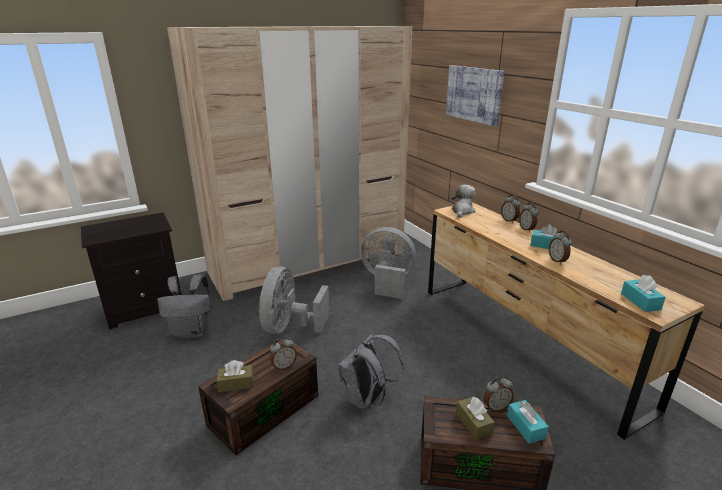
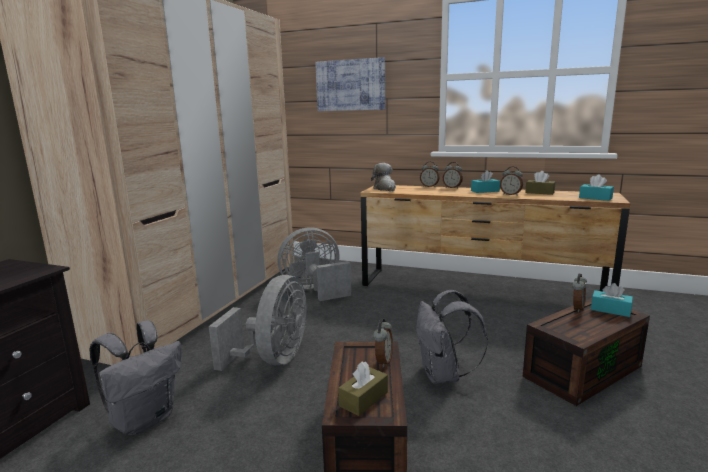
camera: 40 degrees left, 10 degrees down
grey fan [259,266,329,334] -> grey fan turned 135 degrees counterclockwise [209,275,307,371]
brown tissue box [456,396,495,440] -> brown tissue box moved to [525,171,555,195]

